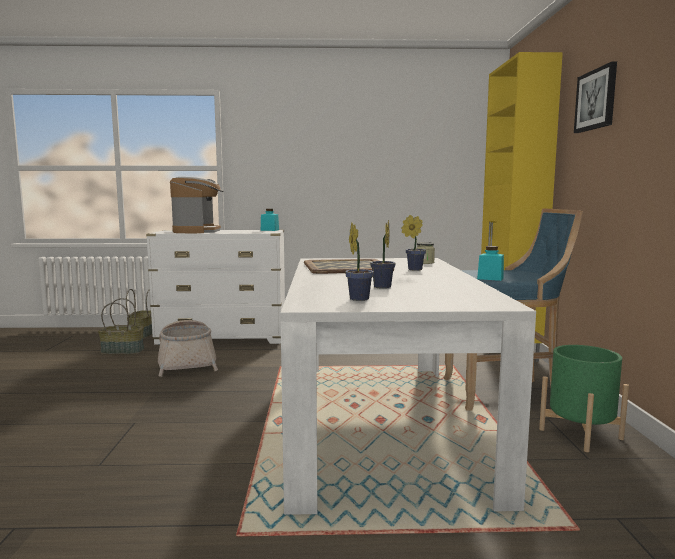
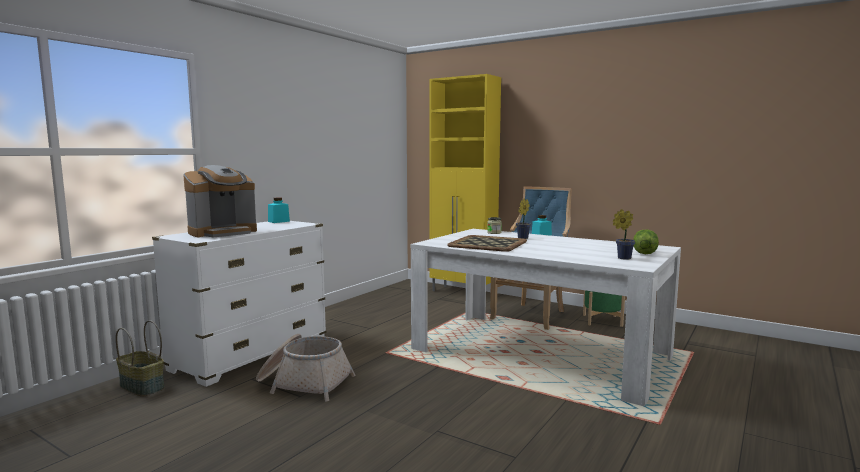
camera: 55 degrees left, 0 degrees up
basket [98,298,144,355] -> none
coffee machine [170,177,224,233] -> coffee machine turned 105 degrees clockwise [183,165,257,237]
potted plant [370,220,395,289] -> none
picture [574,61,617,133] -> none
none -> lettuce [633,230,659,254]

